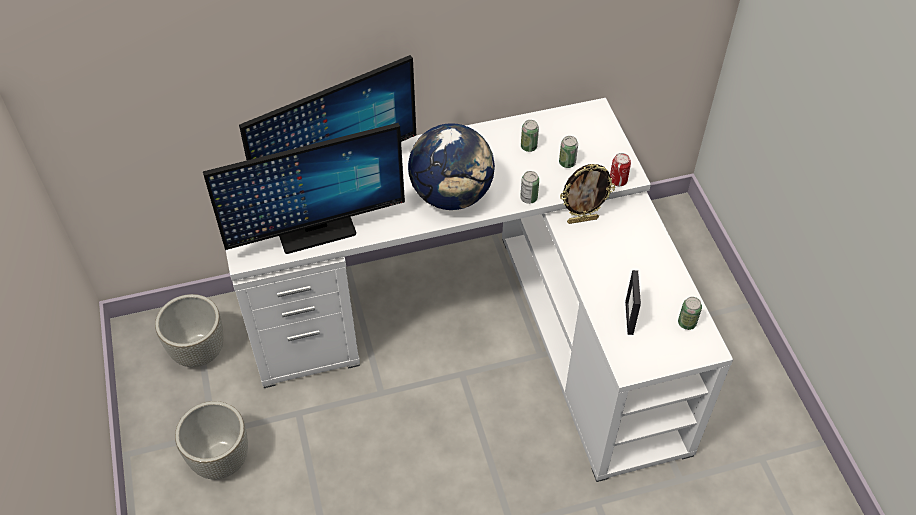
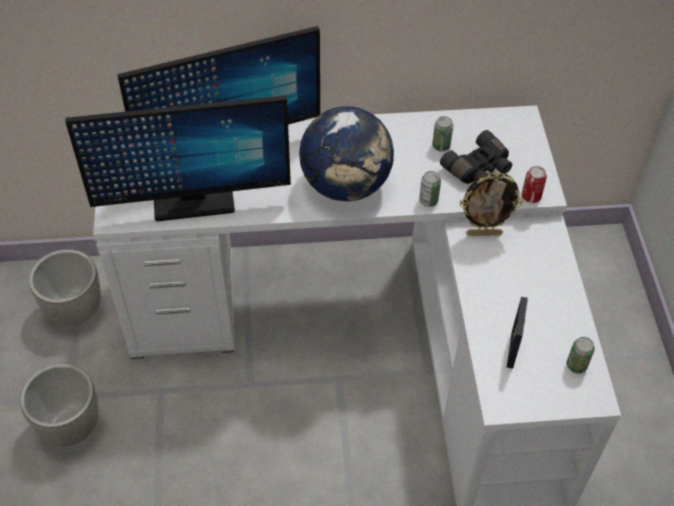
camera: 10 degrees right, 0 degrees up
can [559,136,578,168] -> black binoculars [440,130,512,184]

